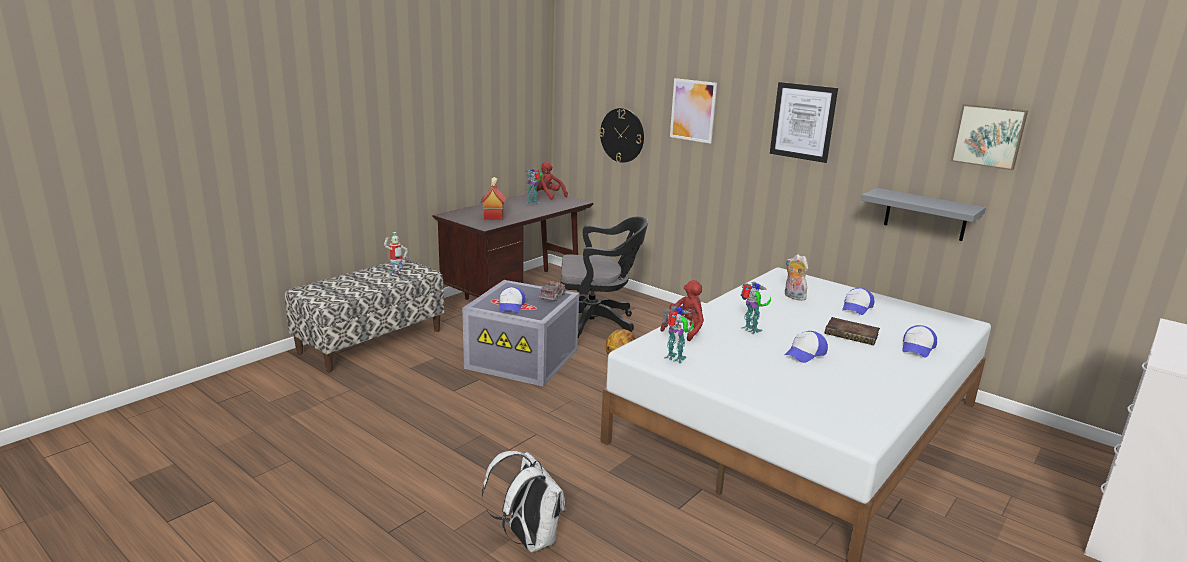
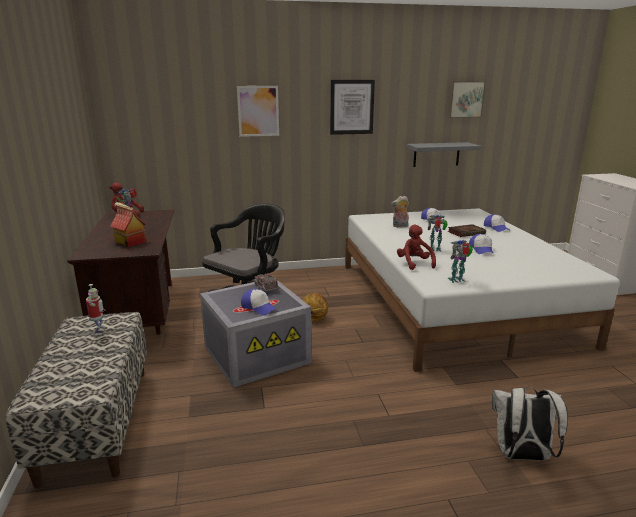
camera: 50 degrees left, 0 degrees up
wall clock [599,108,644,163] -> none

